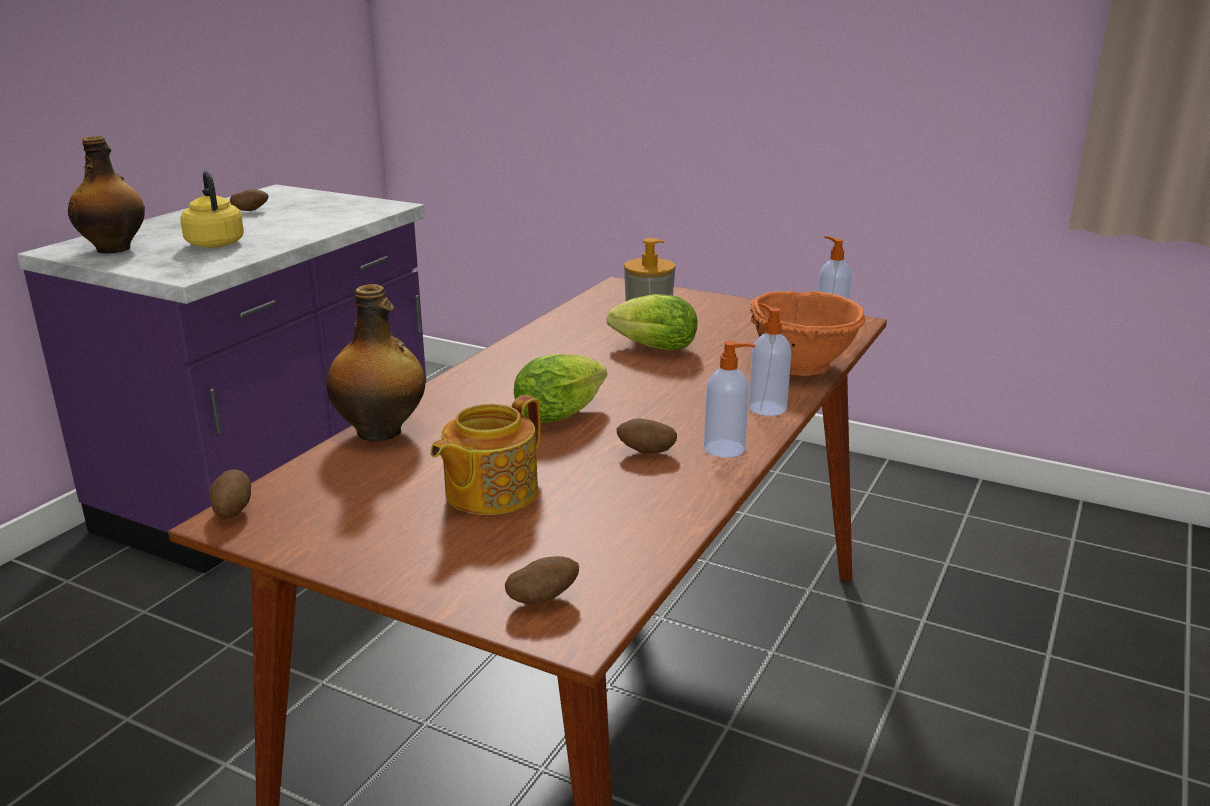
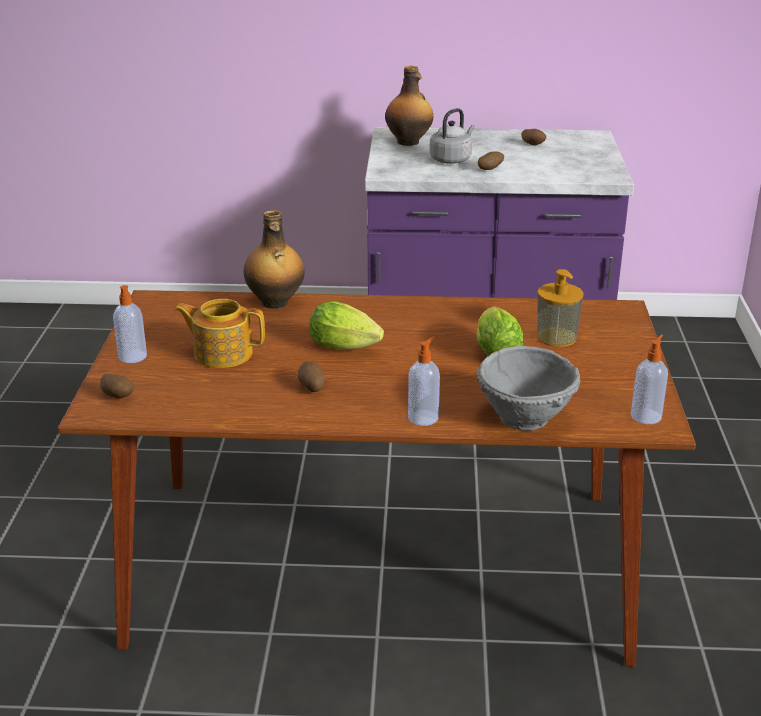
camera: 65 degrees right, 5 degrees up
yellow kettle [180,171,244,248] -> grey kettle [429,108,475,164]
potato [209,469,251,518] -> potato moved to [478,151,504,170]
soap dispenser [704,341,756,458] -> soap dispenser moved to [113,285,147,363]
orange bowl [750,291,865,376] -> grey bowl [476,346,581,431]

